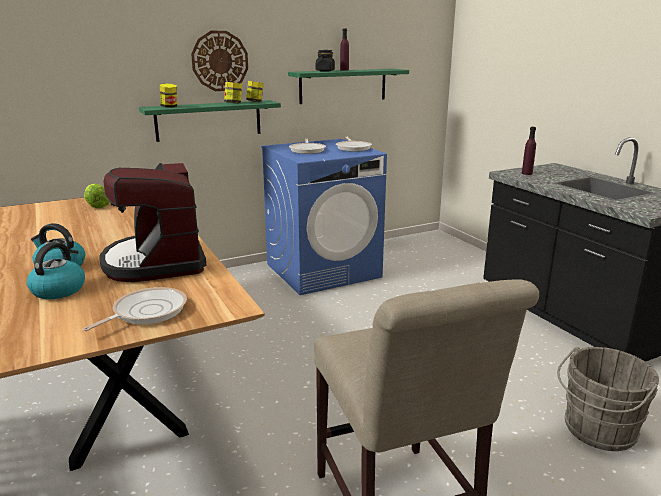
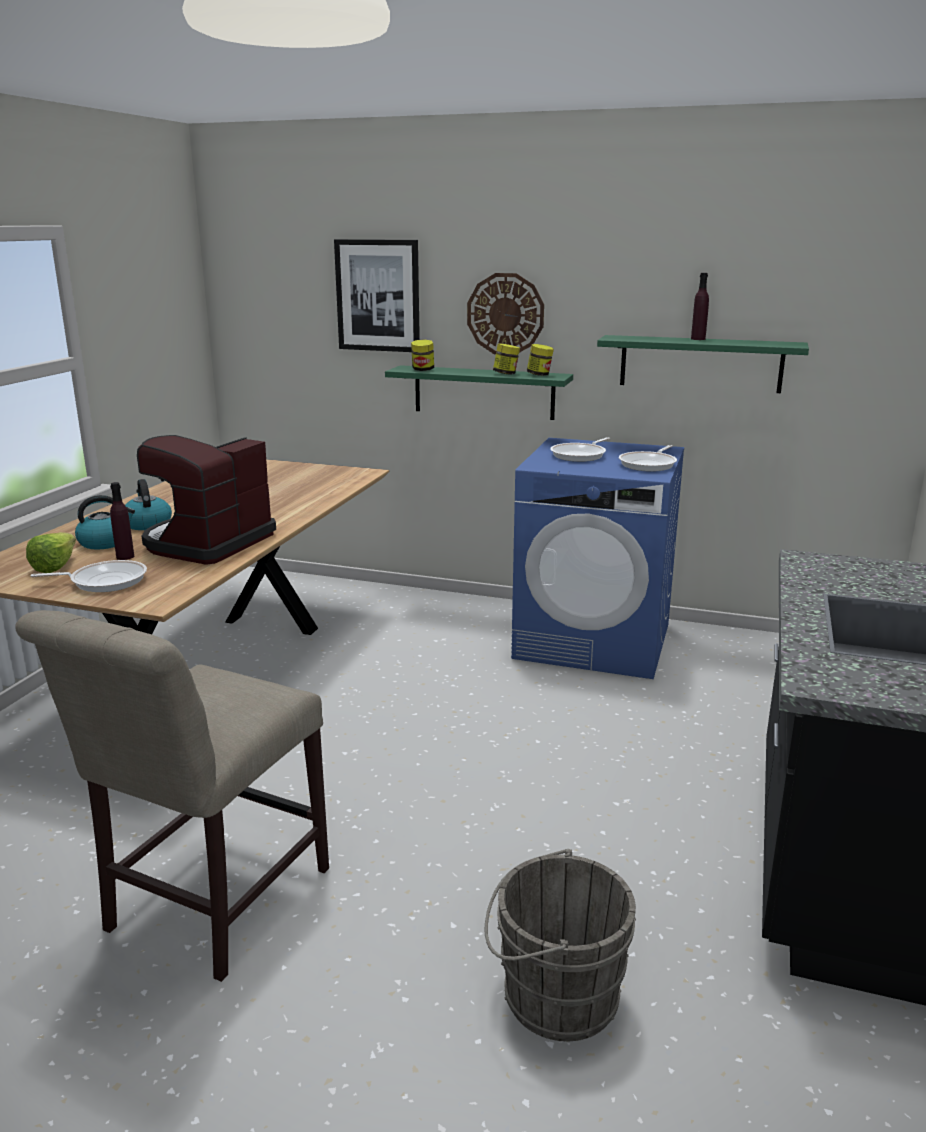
camera: 45 degrees right, 0 degrees up
lettuce [84,184,110,208] -> lettuce moved to [26,532,76,573]
black jar [316,50,335,72] -> none
purple bottle [522,127,536,175] -> purple bottle moved to [110,482,134,560]
none -> picture [334,239,420,352]

